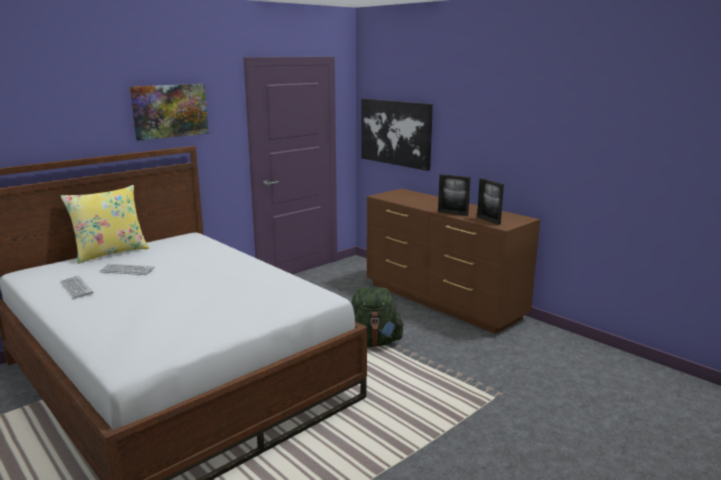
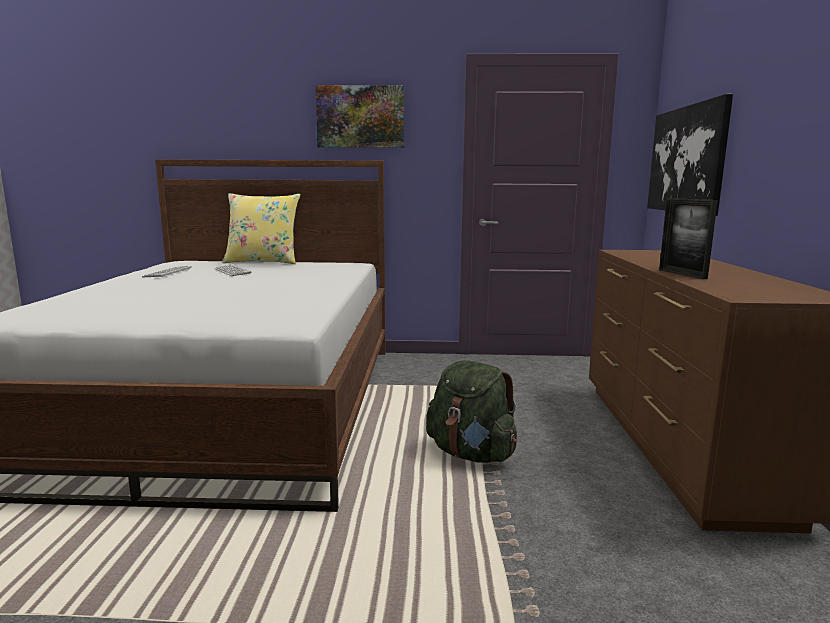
camera: 45 degrees right, 5 degrees down
picture frame [477,178,504,225] -> none

